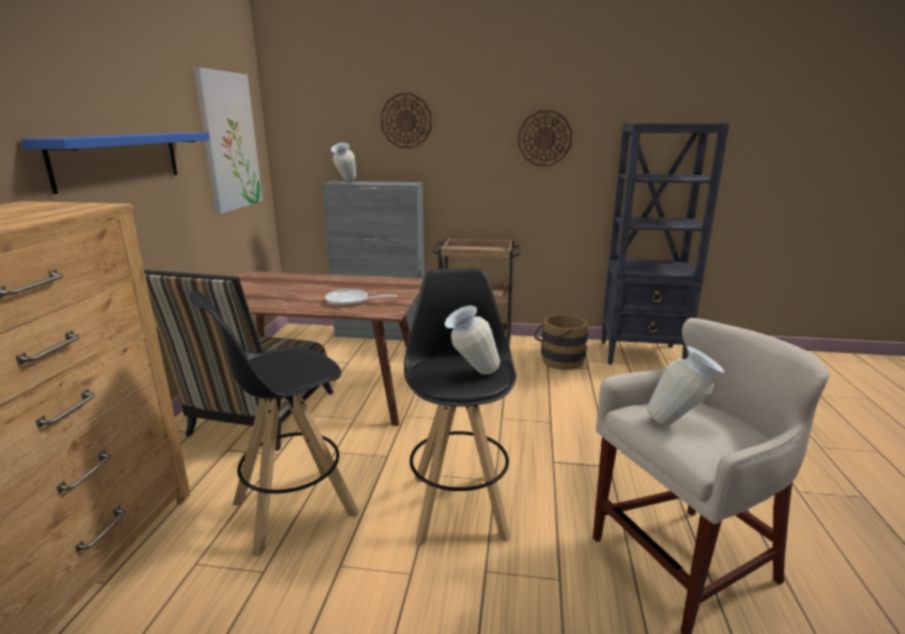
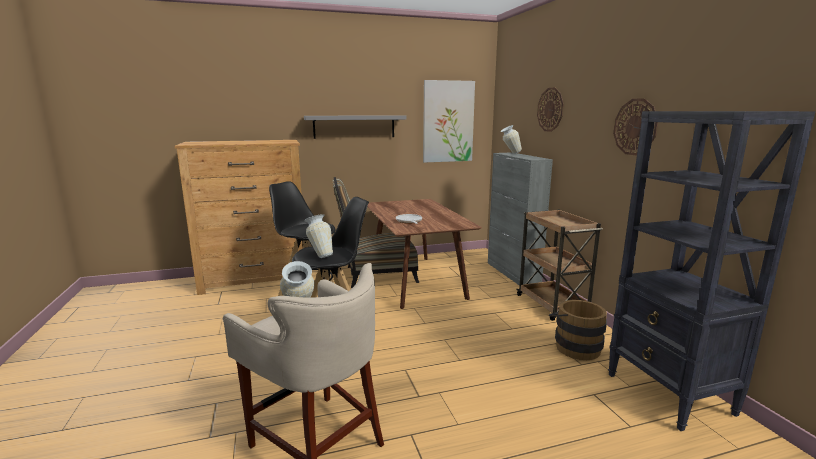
camera: 65 degrees right, 5 degrees down
blue shelf [21,133,210,194] -> grey shelf [304,115,407,139]

